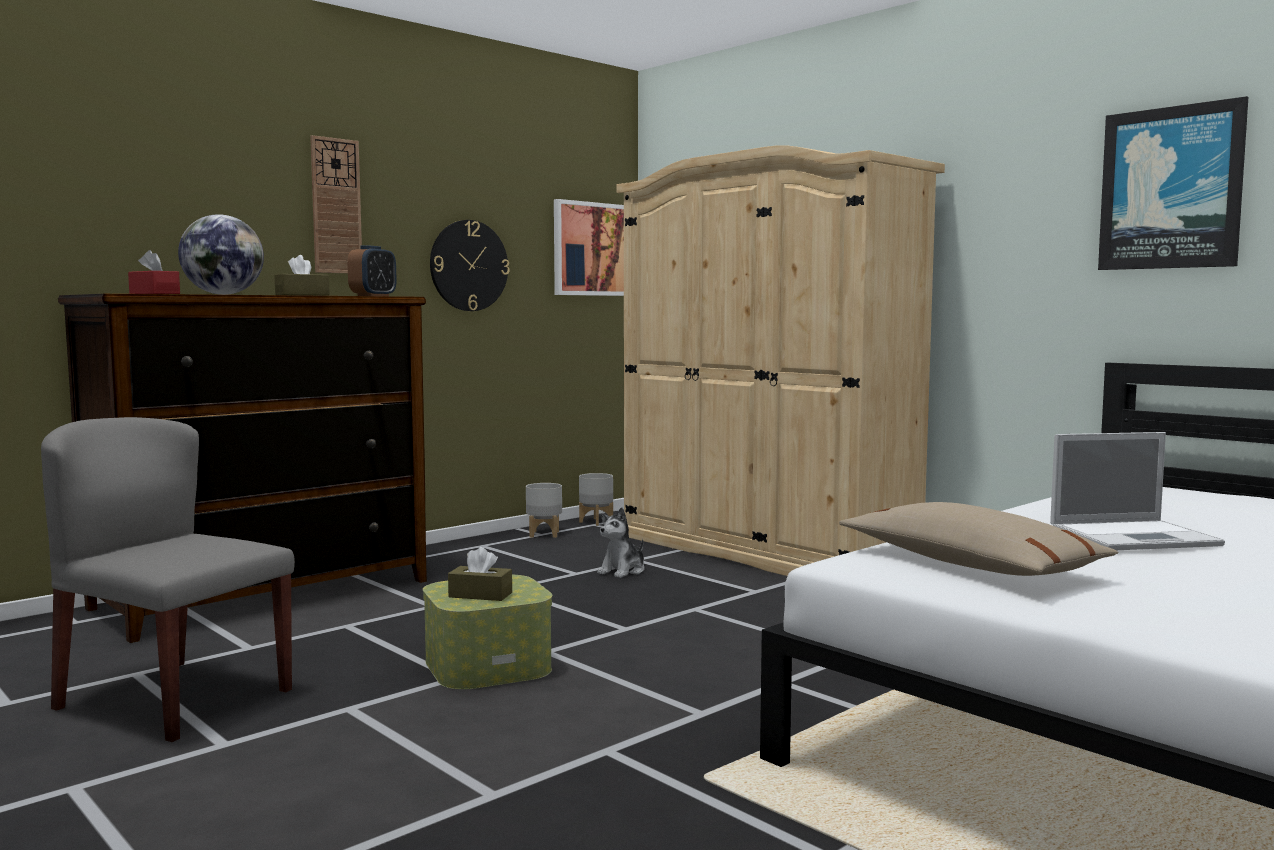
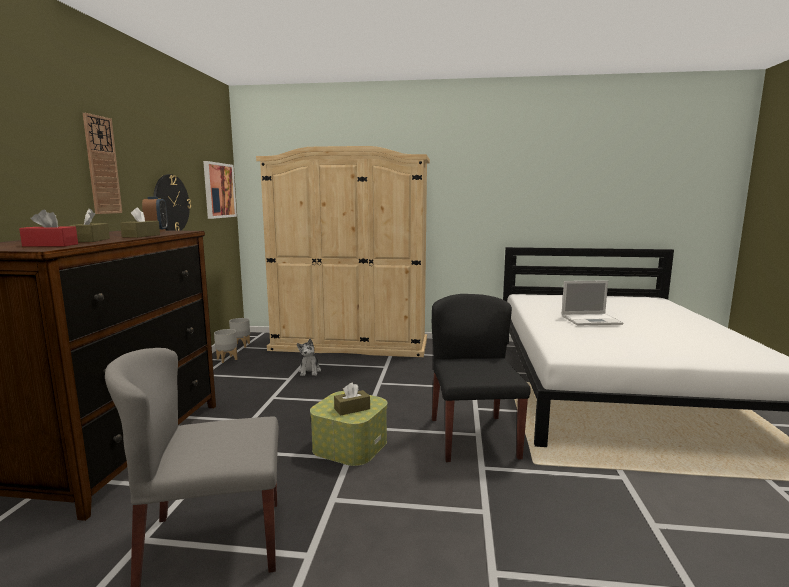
camera: 40 degrees left, 5 degrees up
globe [178,214,264,295] -> brown tissue box [70,208,110,242]
beige pillow [839,502,1119,576] -> none
laptop [1050,432,1225,550] -> laptop turned 45 degrees clockwise [562,280,623,326]
picture [1098,96,1248,270] -> none
none -> black chair [432,294,531,462]

